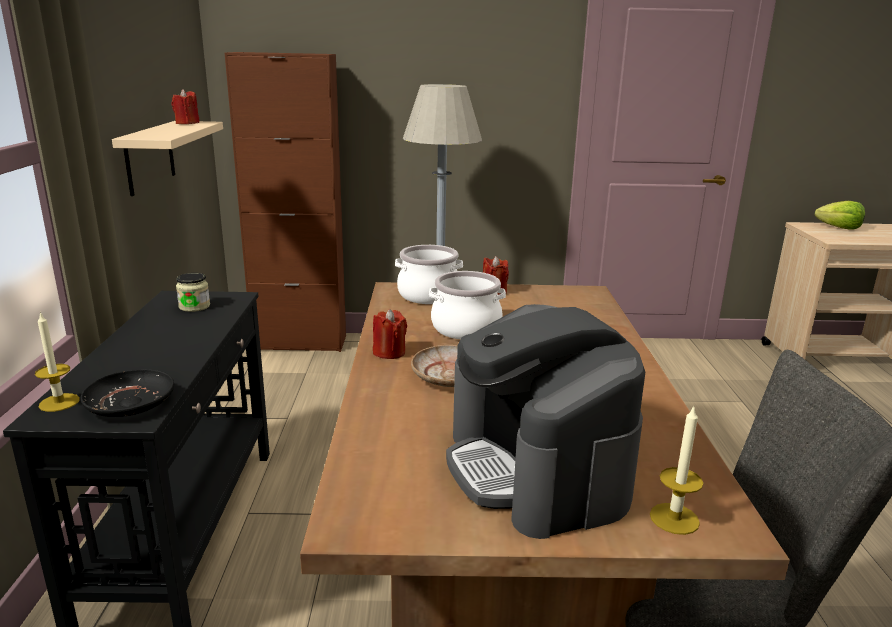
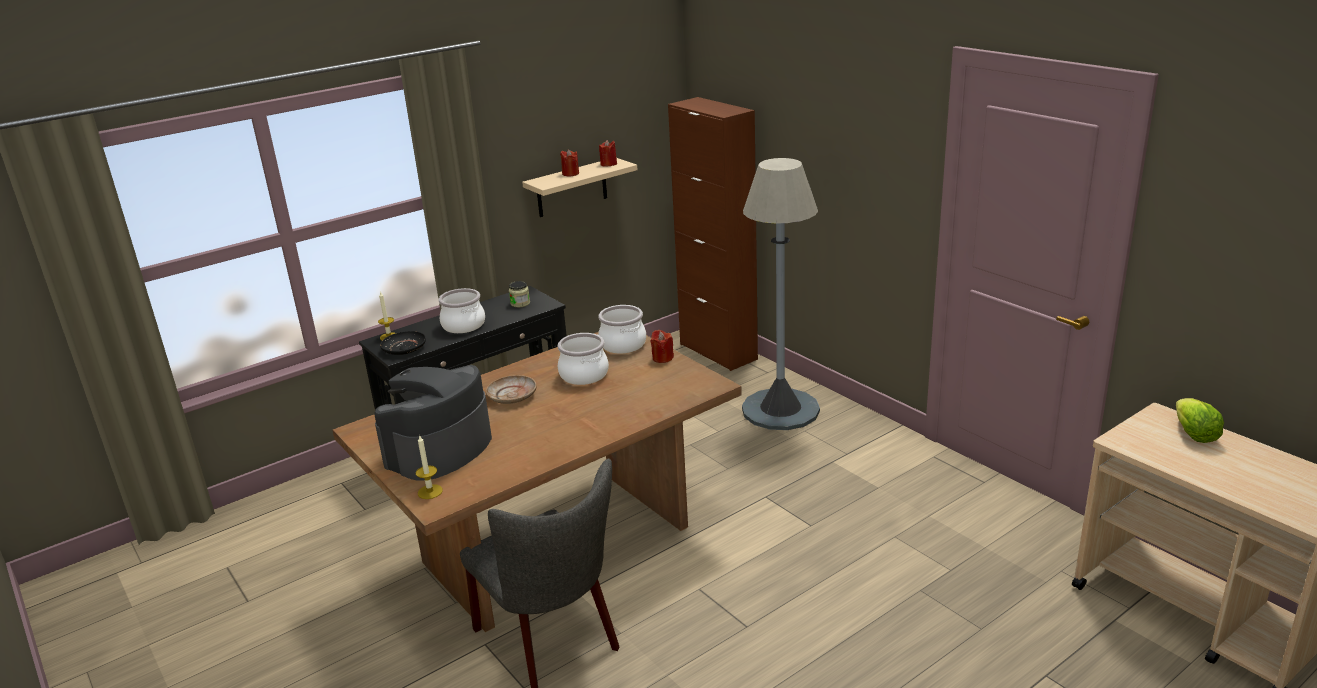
camera: 55 degrees right, 5 degrees up
red candle [373,309,407,359] -> red candle moved to [560,150,579,176]
none -> cooking pot [438,288,485,333]

